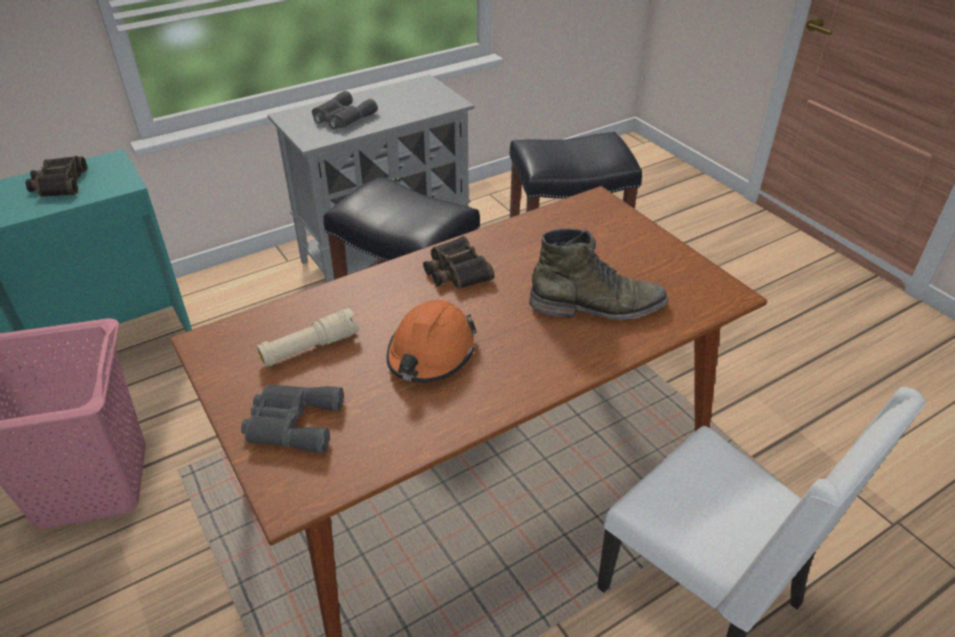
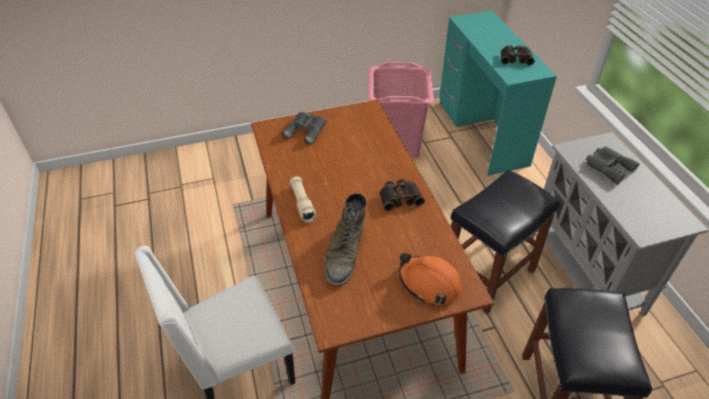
camera: 105 degrees right, 5 degrees up
beige flashlight [256,308,359,367] -> beige flashlight moved to [290,176,317,223]
orange hard hat [386,300,477,383] -> orange hard hat moved to [399,253,462,305]

